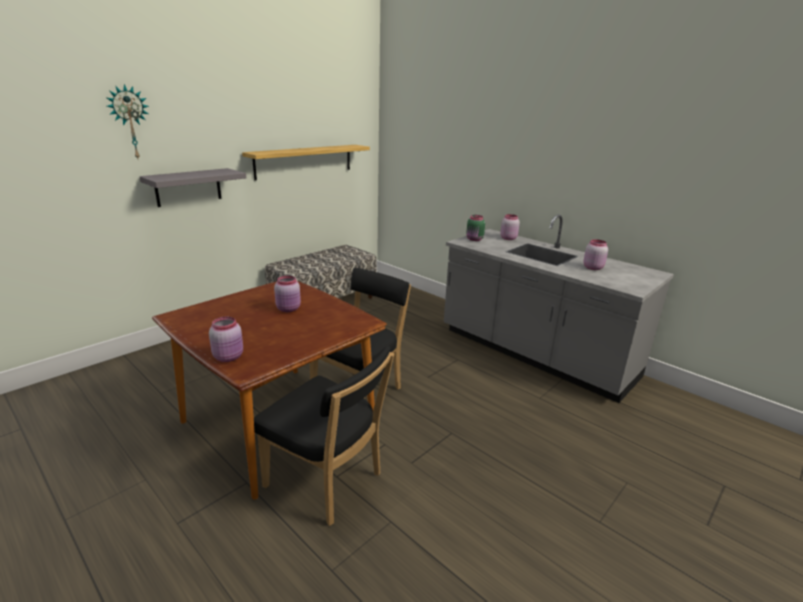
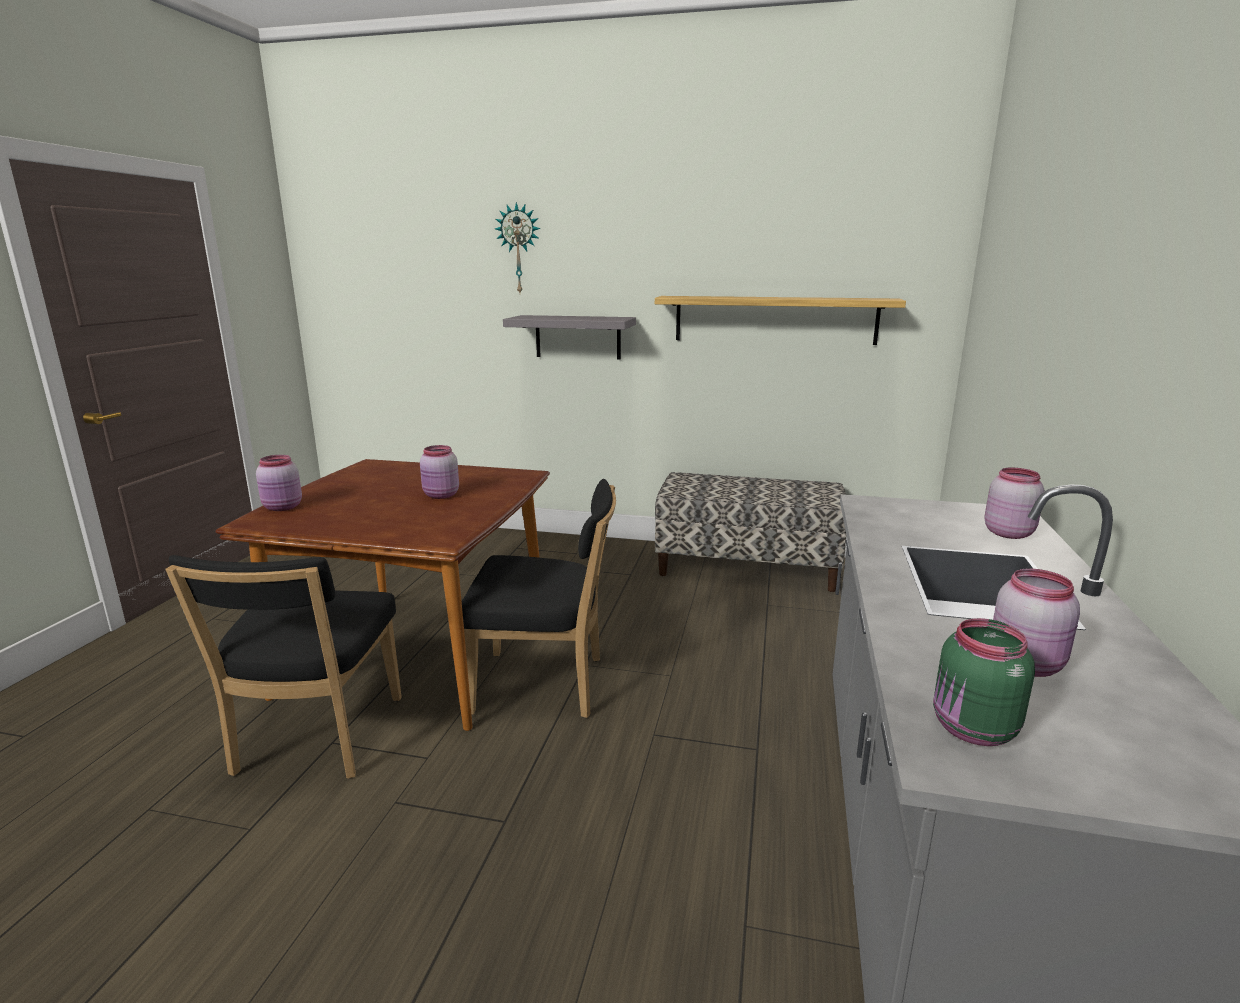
camera: 60 degrees right, 5 degrees down
green jar [466,215,485,241] -> green jar moved to [933,618,1035,746]

